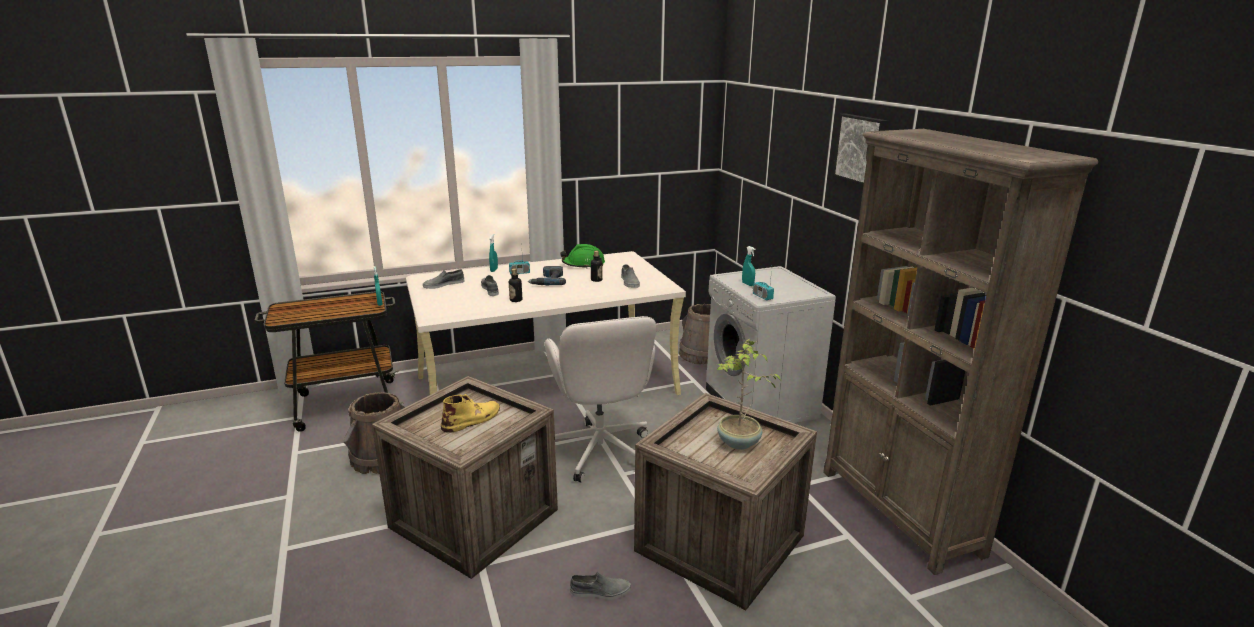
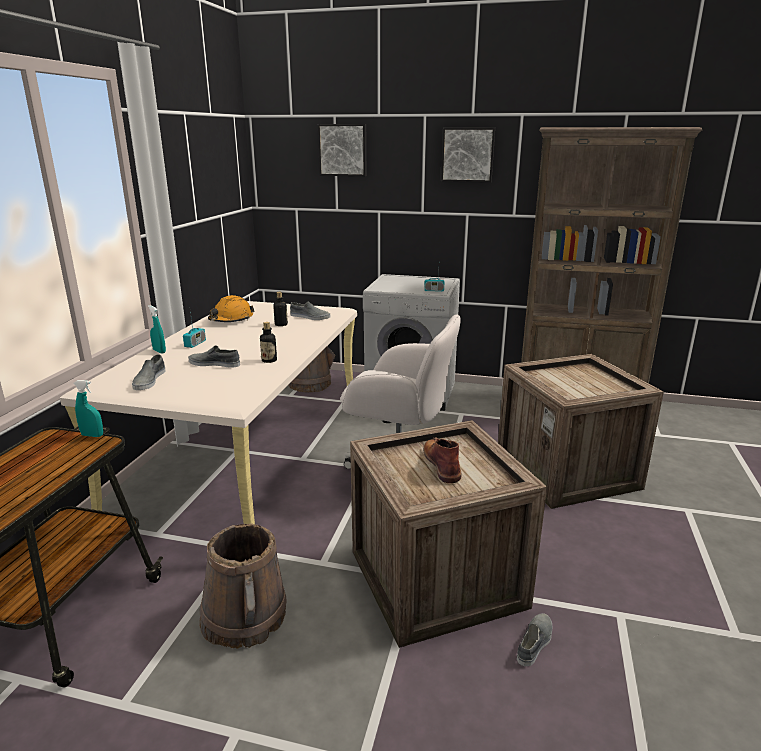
camera: 55 degrees left, 0 degrees up
yellow boot [441,394,500,433] -> brown boot [423,437,461,483]
power drill [527,266,566,285] -> none
green hard hat [560,244,605,269] -> orange hard hat [208,295,255,322]
grey shoe [570,572,631,600] -> grey shoe moved to [517,613,553,666]
potted plant [717,339,782,450] -> none
turquoise spray bottle [742,246,756,286] -> none
none -> picture [318,124,367,176]

